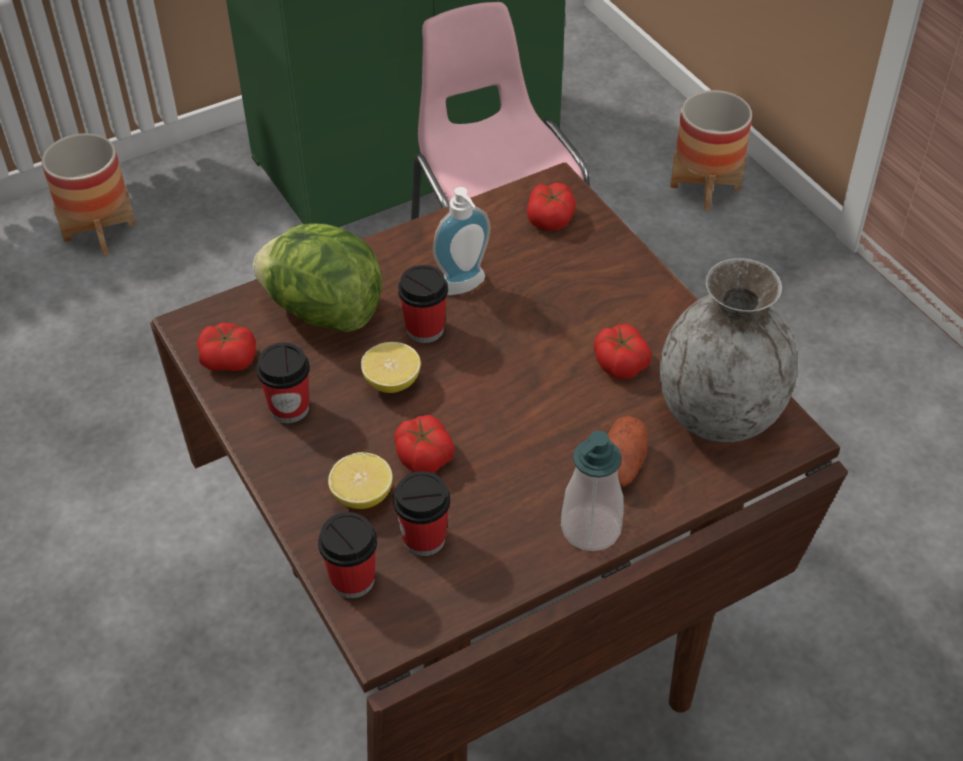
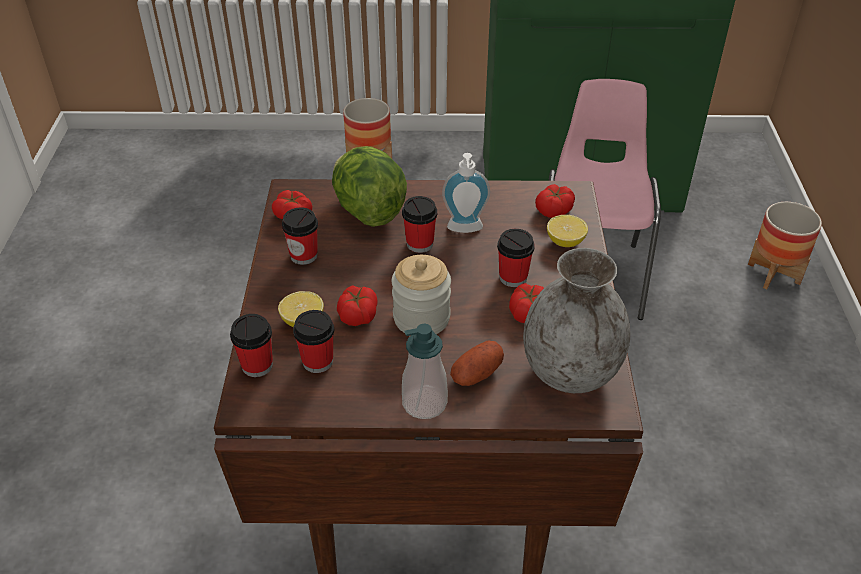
camera: 30 degrees right, 5 degrees down
lemon [361,342,421,393] -> lemon moved to [547,215,588,247]
none -> jar [392,255,451,336]
none -> cup [497,229,535,287]

